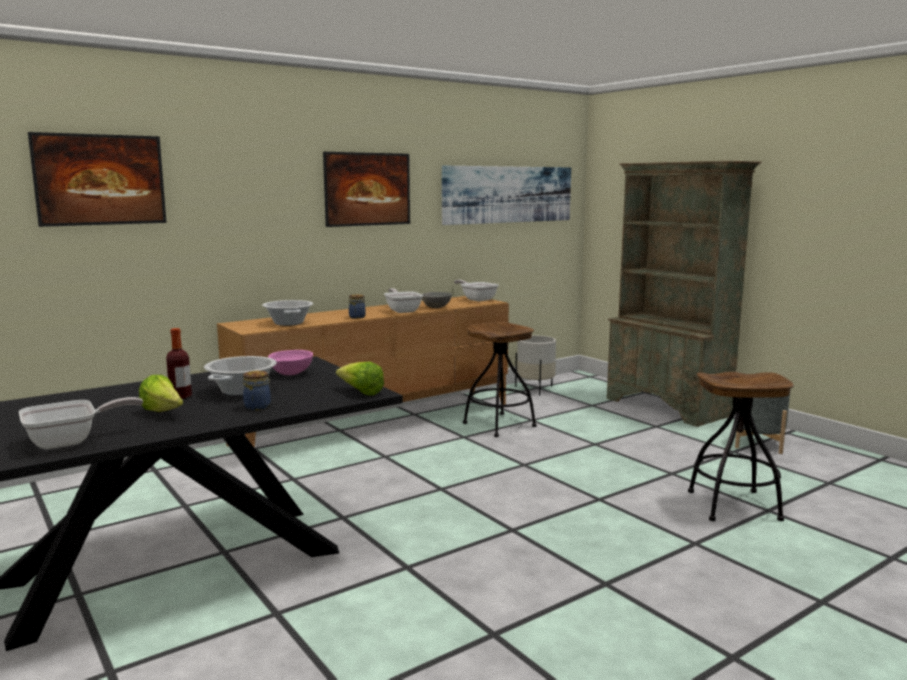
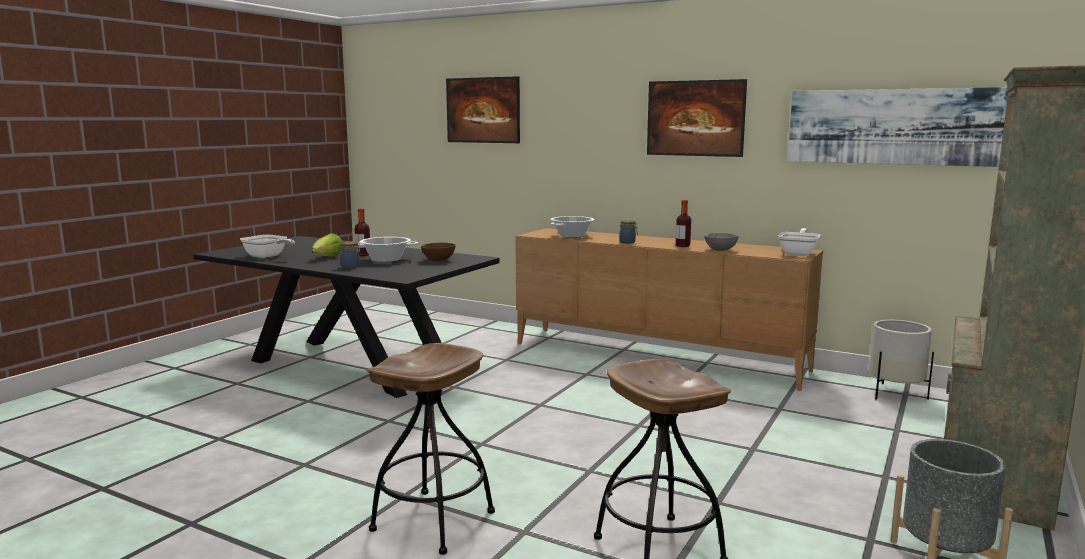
camera: 65 degrees right, 0 degrees up
pink bowl [268,350,313,375] -> brown bowl [421,242,456,261]
lettuce [336,362,384,395] -> none
frying pan [384,288,423,313] -> bottle [676,200,691,247]
brown stool [463,322,537,437] -> brown stool moved to [367,343,495,555]

